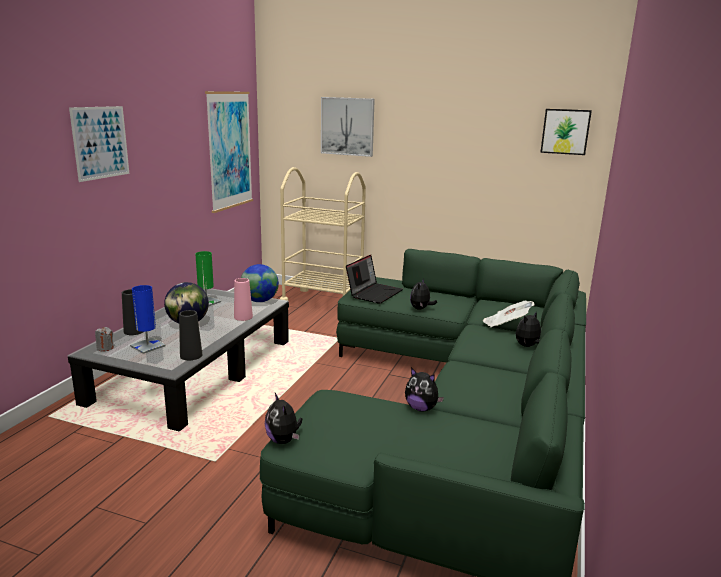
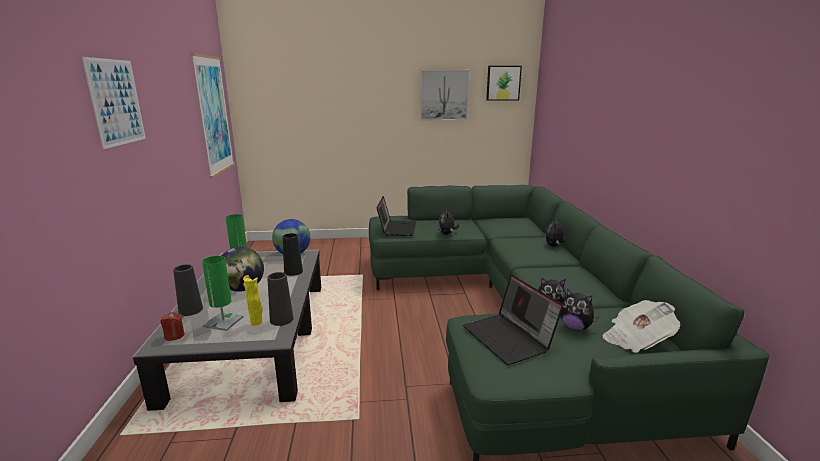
camera: 25 degrees left, 0 degrees up
grey candle [95,327,114,351] -> red candle [160,312,184,341]
blue table lamp [130,285,166,354] -> green table lamp [202,256,243,331]
pink vase [234,278,253,321] -> black vase [283,233,303,276]
plush toy [265,393,302,444] -> plush toy moved to [560,288,599,330]
beige cart [280,167,366,301] -> none
picture [321,97,375,157] -> picture moved to [420,70,469,120]
newspaper [483,300,534,328] -> newspaper moved to [602,300,680,353]
none -> yellow vase [243,275,263,326]
none -> laptop [463,275,563,365]

